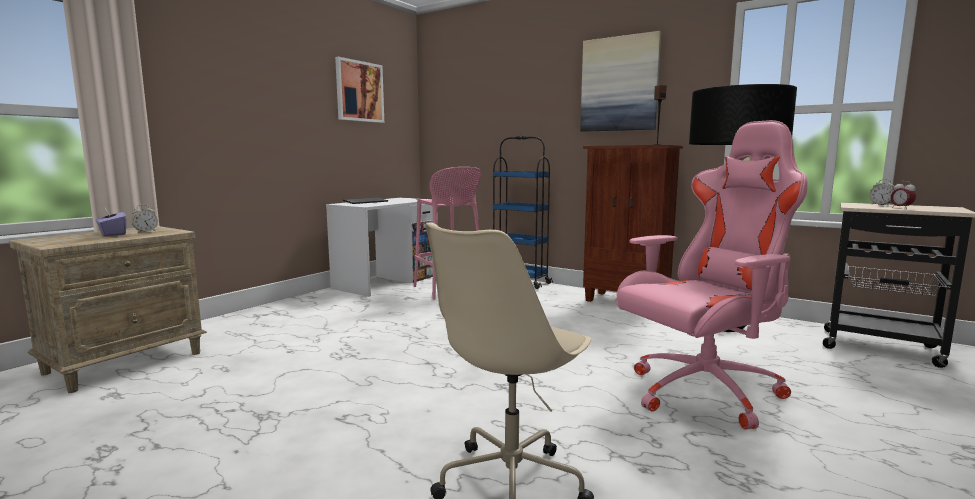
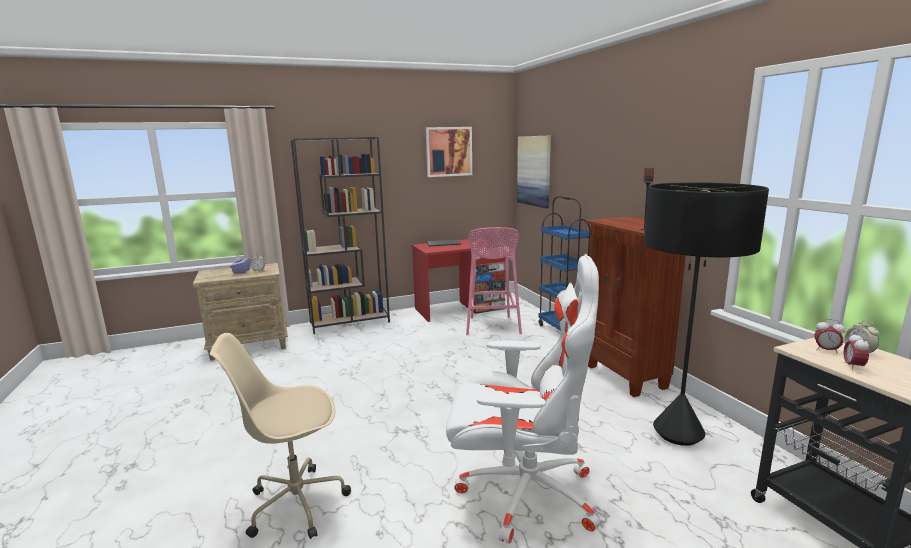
camera: 35 degrees right, 5 degrees up
white desk [326,198,438,297] -> red desk [412,238,506,322]
picture [580,31,661,132] -> picture moved to [517,136,551,208]
pink office chair [616,120,808,430] -> white office chair [446,254,600,544]
none -> bookcase [291,137,390,334]
none -> alarm clock [814,319,845,354]

